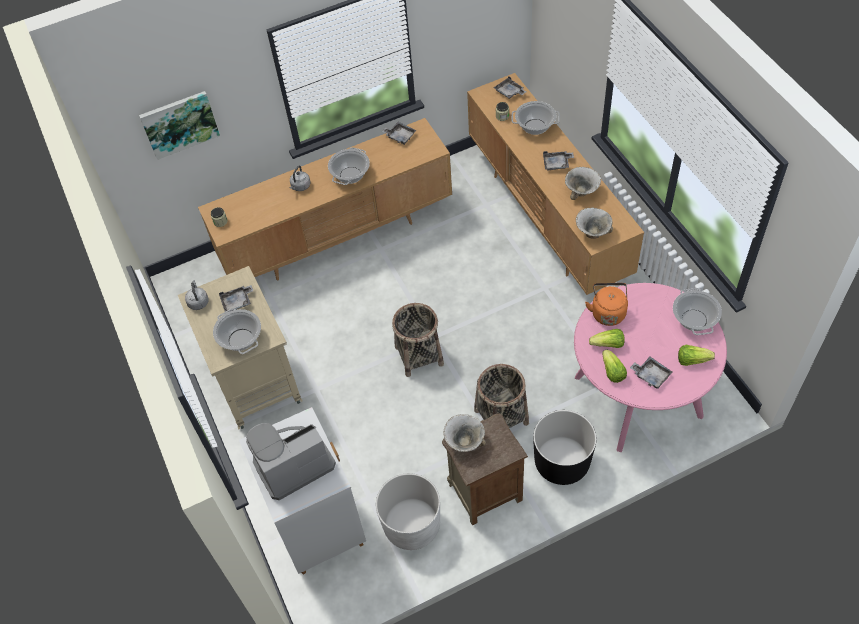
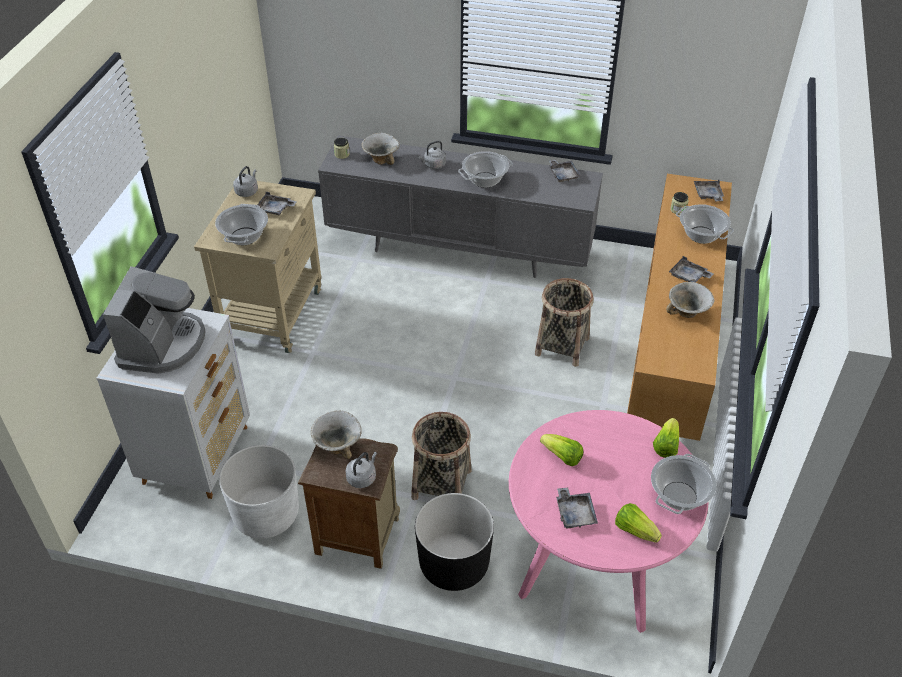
camera: 35 degrees right, 10 degrees down
picture [139,91,220,160] -> none
brown cabinet [198,118,452,280] -> grey cabinet [318,135,603,278]
coffee machine [246,423,336,500] -> coffee machine turned 90 degrees clockwise [103,266,206,374]
basket [392,303,444,377] -> basket moved to [535,278,594,367]
bowl [576,208,613,239] -> bowl moved to [362,133,400,165]
orange kettle [585,283,628,326] -> none
lettuce [602,350,627,383] -> lettuce moved to [653,418,679,458]
none -> grey kettle [345,452,377,488]

